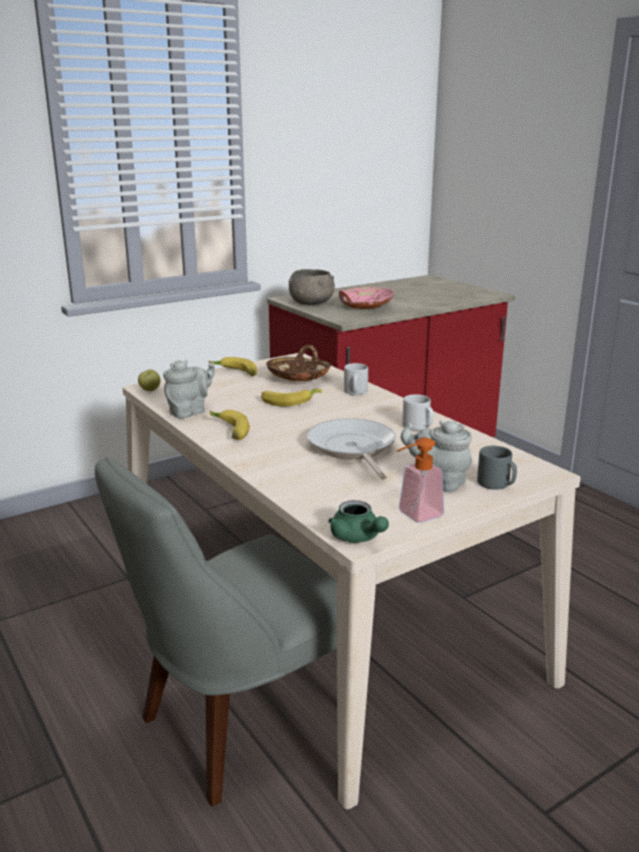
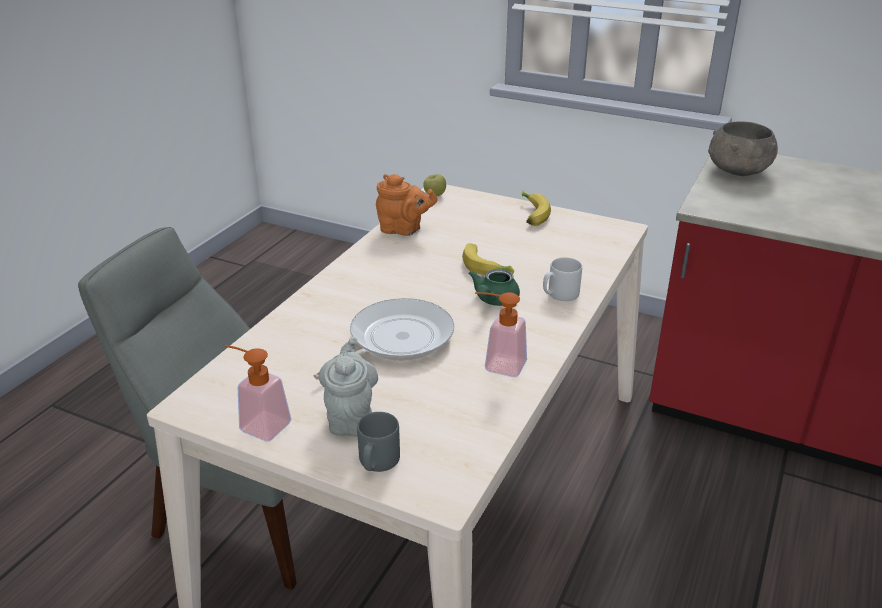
camera: 60 degrees right, 10 degrees up
grey teapot [163,360,215,418] -> orange teapot [376,174,438,236]
banana [210,410,250,440] -> none
brown bowl [266,345,331,381] -> none
green teapot [328,500,389,543] -> green teapot moved to [468,269,520,306]
pink bowl [339,287,395,309] -> none
grey mug [402,394,433,431] -> soap dispenser [475,292,527,377]

